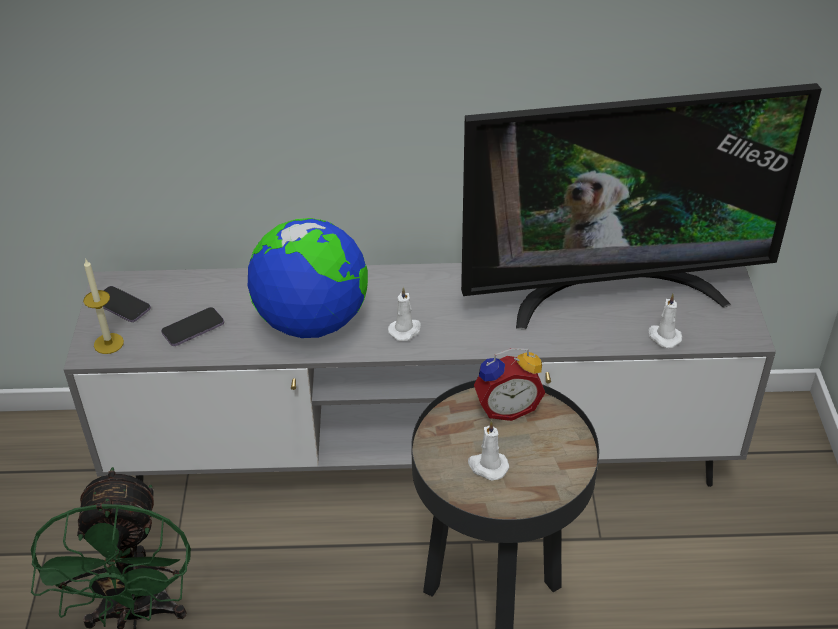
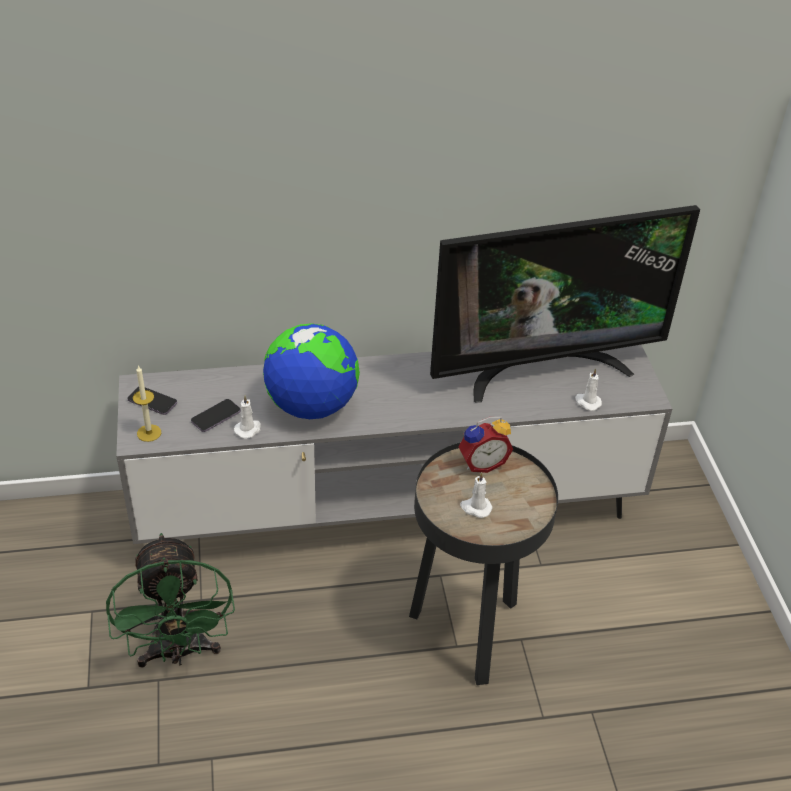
camera: 10 degrees left, 0 degrees up
white candle [388,287,421,341] -> white candle moved to [234,395,261,439]

